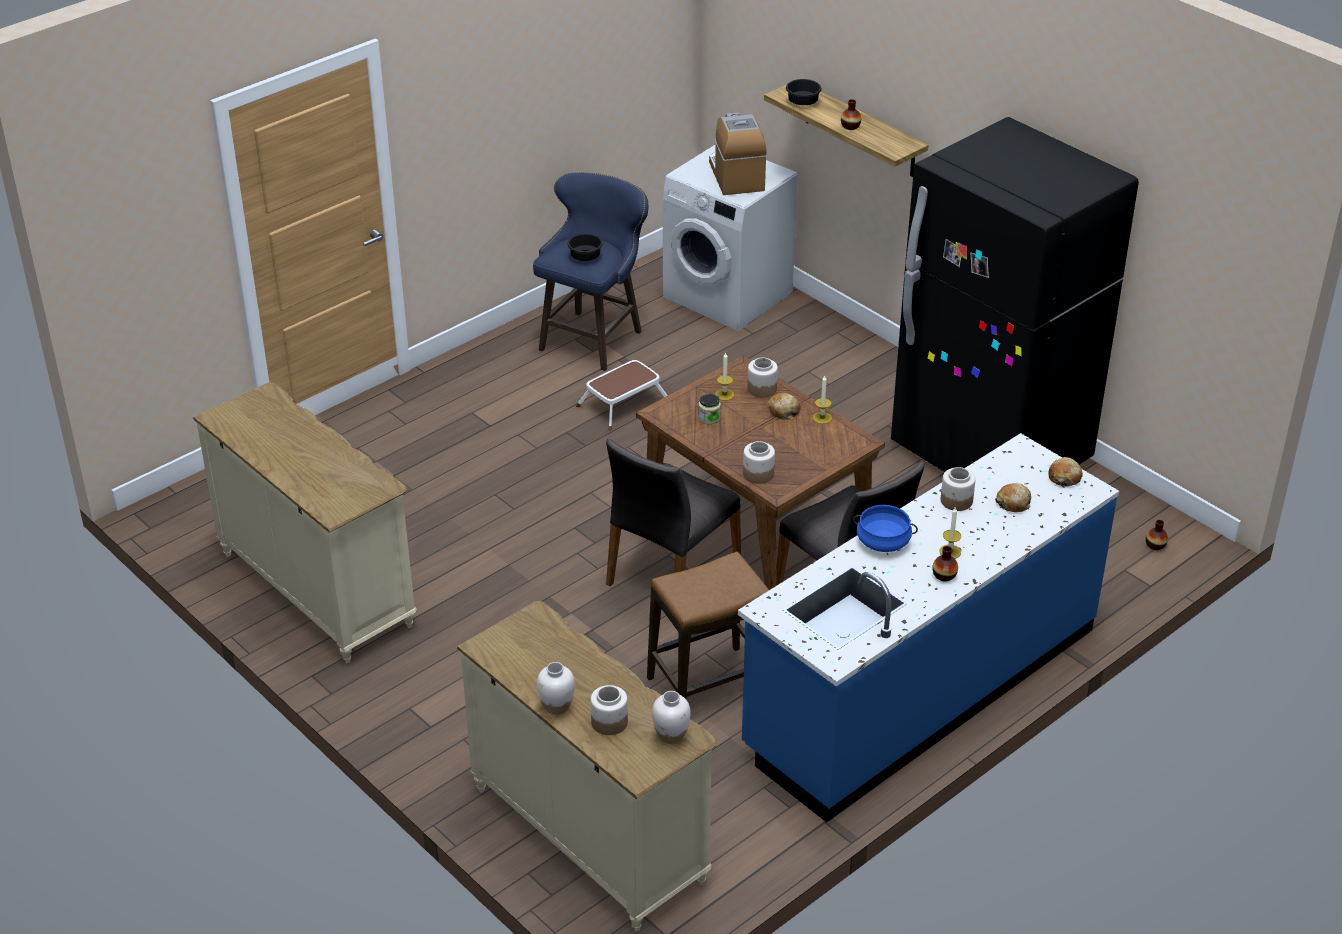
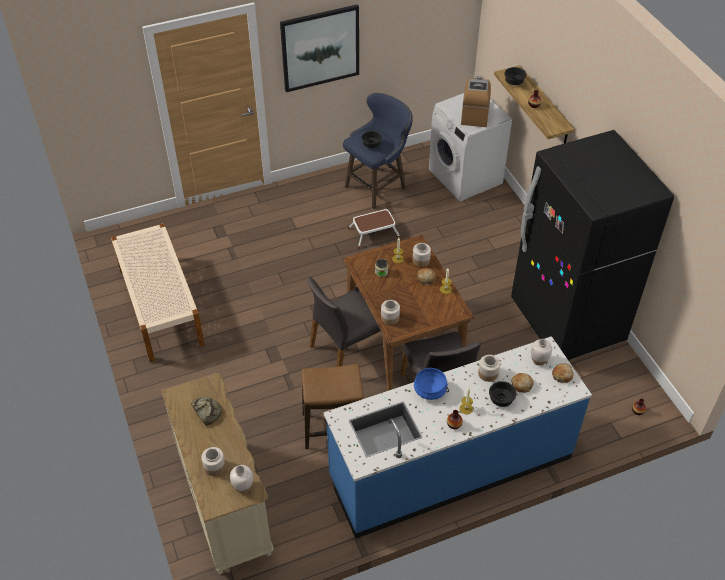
camera: 20 degrees right, 10 degrees up
beige dresser [193,382,417,664] -> beige bench [111,223,205,362]
white vase [537,662,575,715] -> white vase moved to [531,339,552,366]
none -> bread [191,397,222,426]
none -> picture [280,4,359,92]
none -> black bowl [489,381,517,407]

